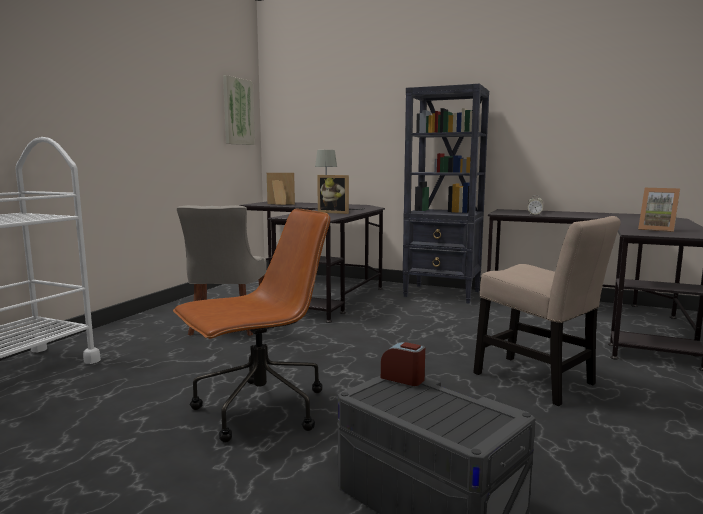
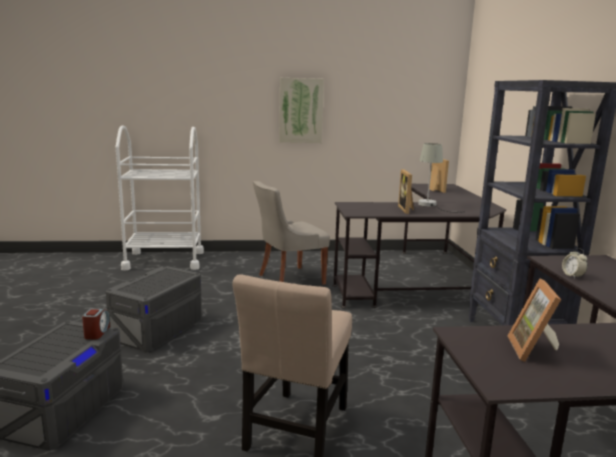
camera: 60 degrees right, 5 degrees up
brown office chair [173,209,330,443] -> grey storage box [106,266,202,352]
picture [223,75,255,145] -> picture moved to [279,78,324,143]

